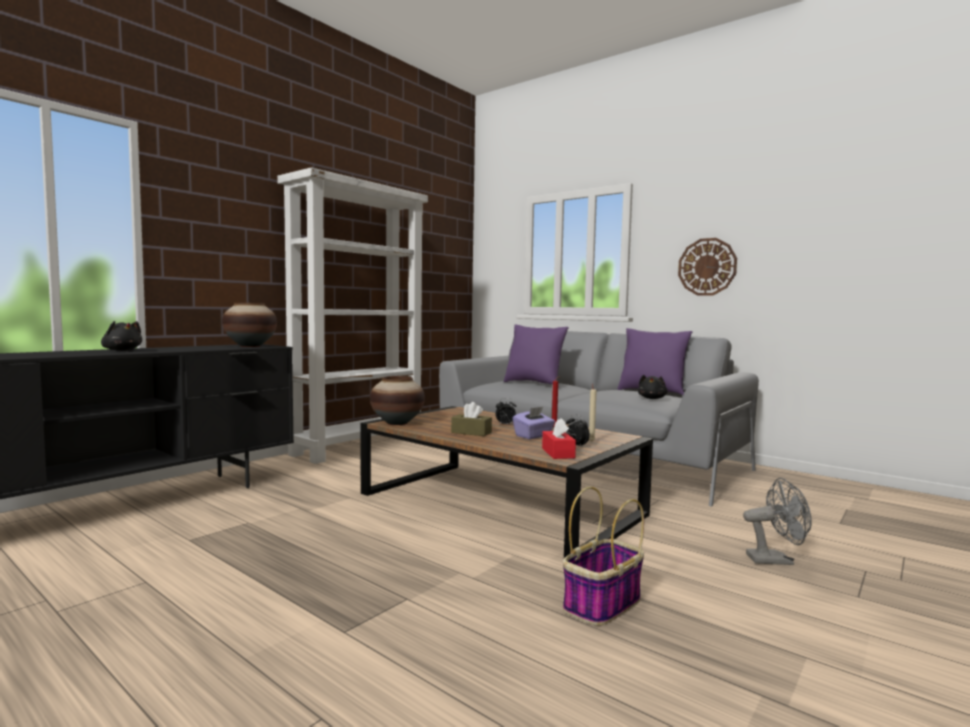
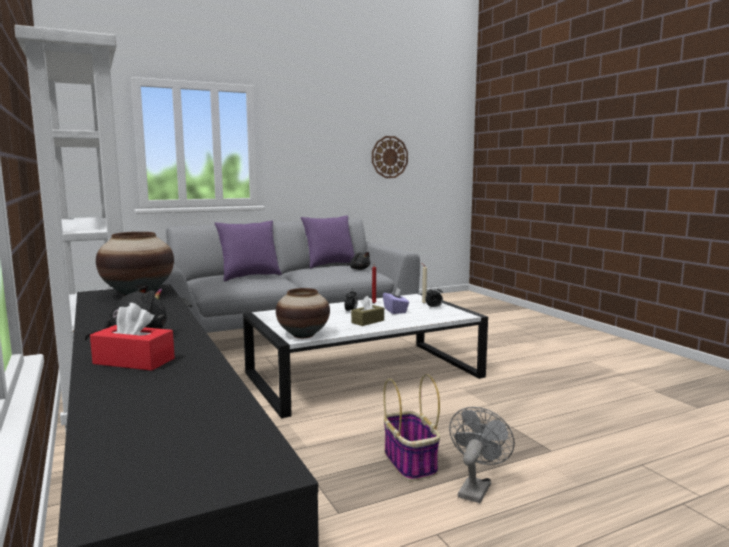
camera: 65 degrees left, 5 degrees up
brown coffee table [360,406,653,558] -> white coffee table [243,294,488,419]
red tissue box [542,418,576,459] -> red tissue box moved to [90,303,175,371]
basket [563,487,644,626] -> basket moved to [383,374,440,481]
wall clock [678,238,737,296] -> wall clock moved to [372,136,408,178]
grey fan [743,478,812,565] -> grey fan moved to [449,407,515,503]

